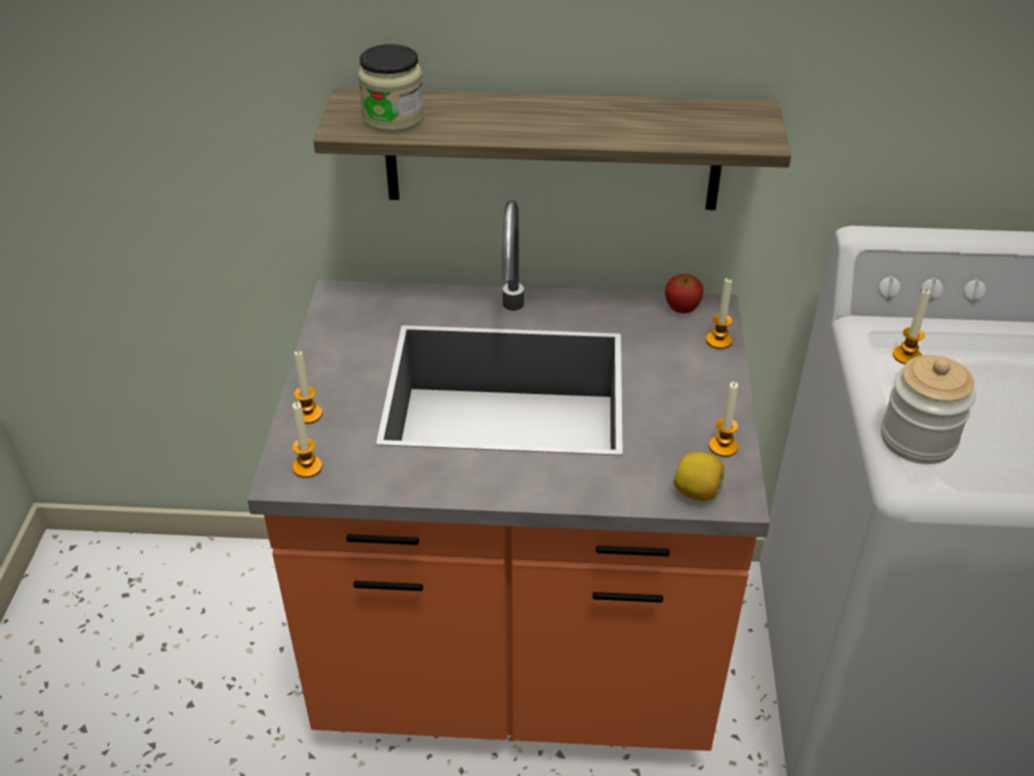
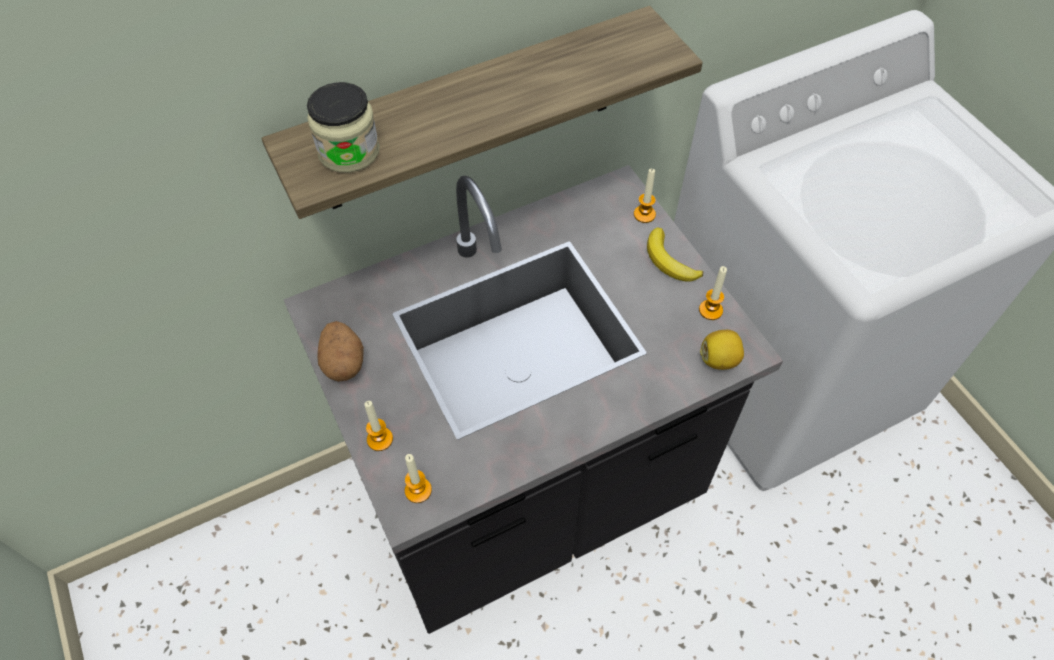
camera: 30 degrees left, 15 degrees up
orange counter [247,200,770,751] -> black counter [283,165,783,634]
apple [665,274,704,313] -> none
jar [881,355,976,464] -> none
candle [893,290,931,364] -> none
none -> potato [317,321,364,382]
none -> banana [647,227,703,282]

